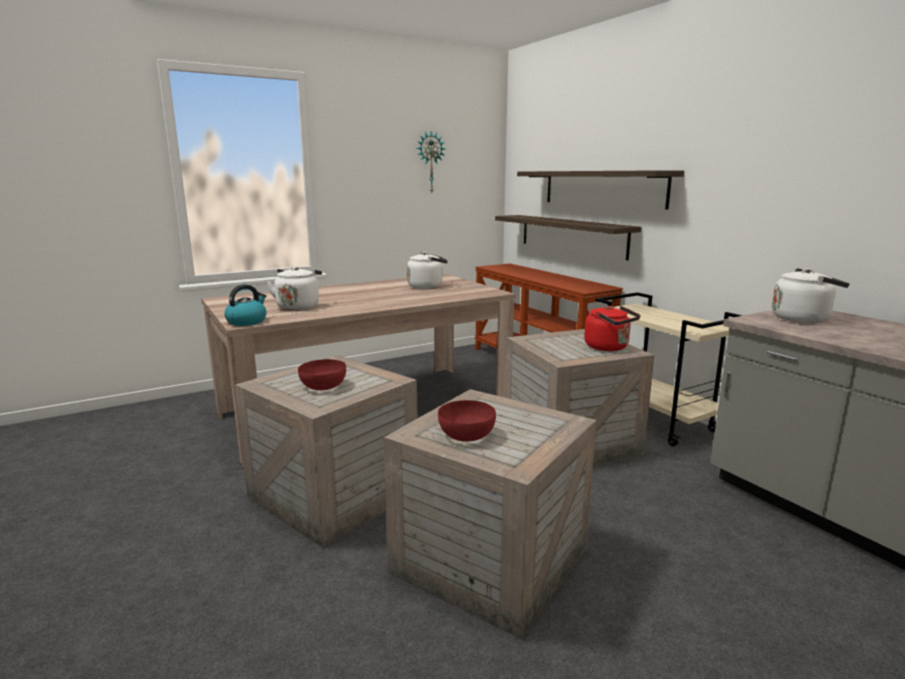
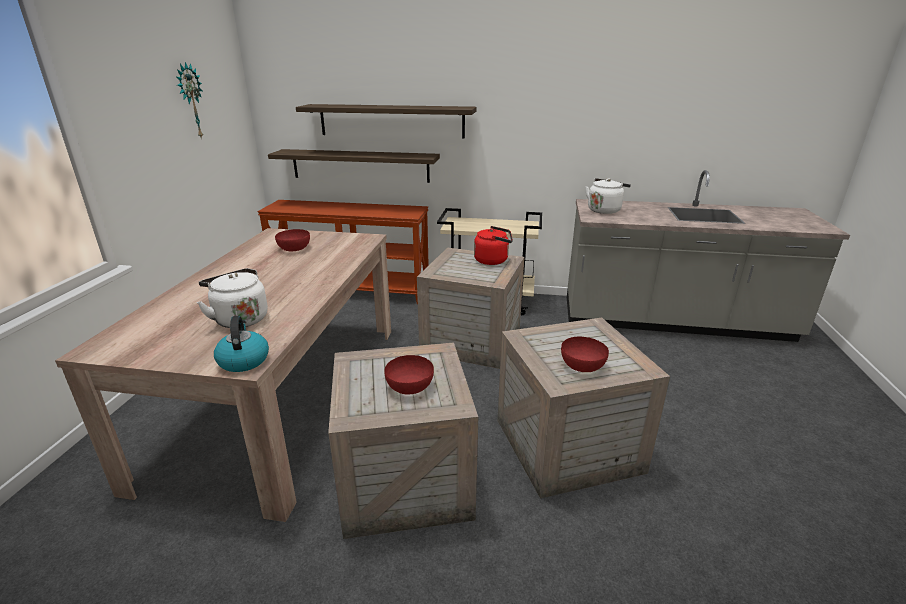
camera: 50 degrees left, 10 degrees up
white kettle [407,252,448,289] -> red bowl [275,229,310,251]

